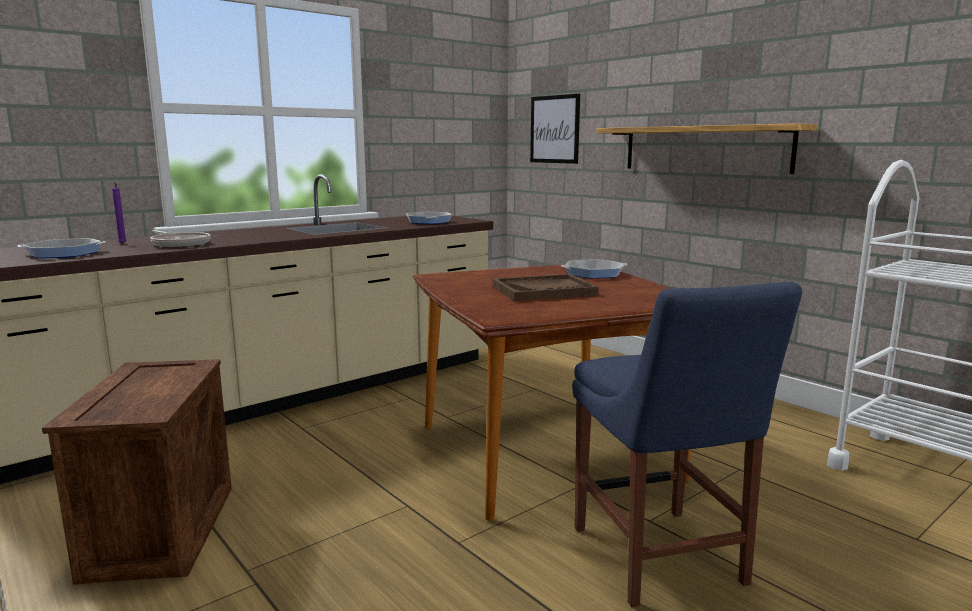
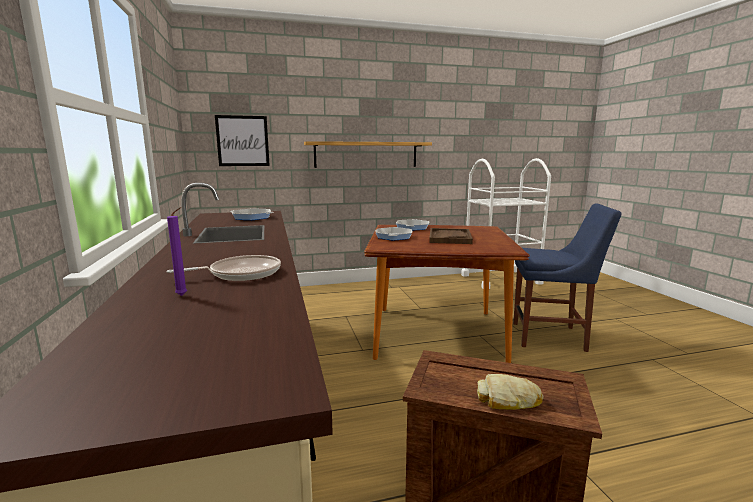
camera: 65 degrees left, 0 degrees up
frying pan [17,238,106,259] -> frying pan moved to [375,227,412,241]
none -> bread [477,374,544,409]

